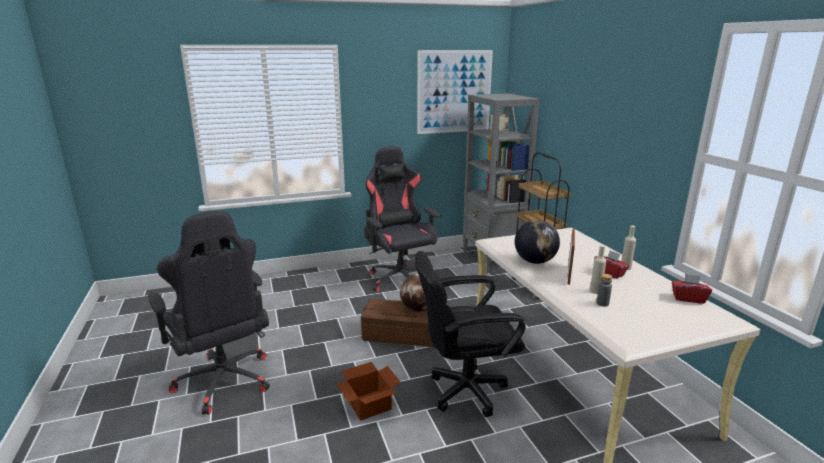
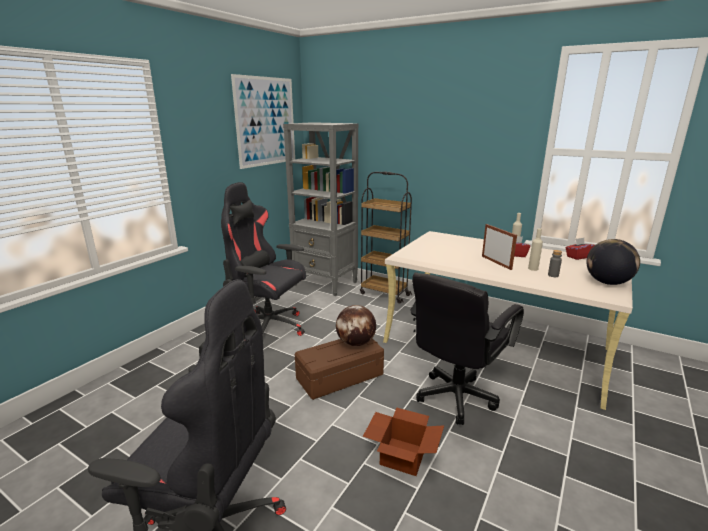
camera: 40 degrees left, 0 degrees up
globe [515,220,560,264] -> globe moved to [586,239,640,285]

